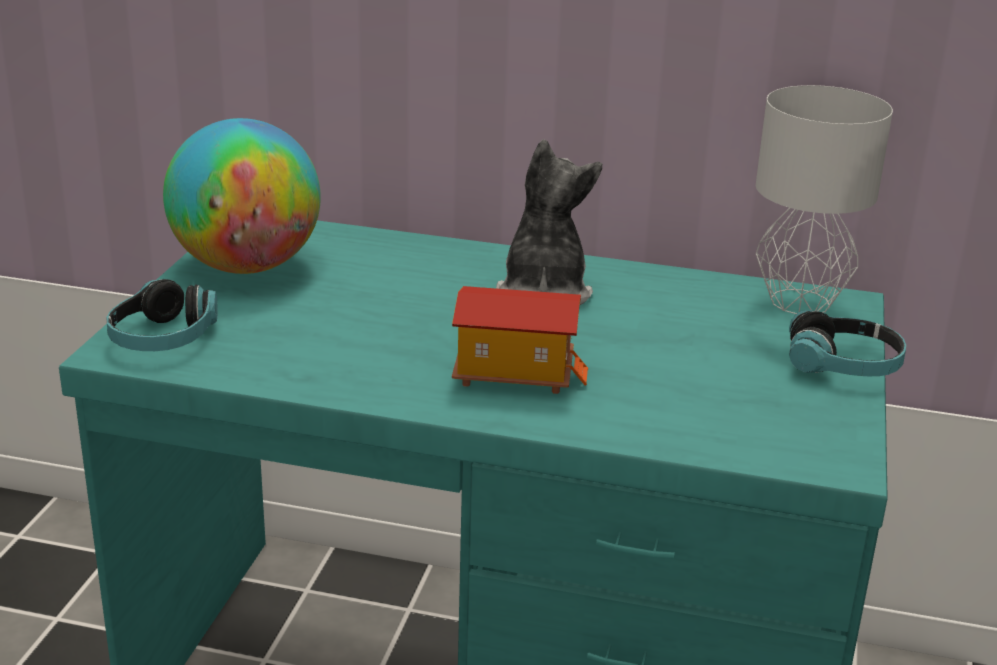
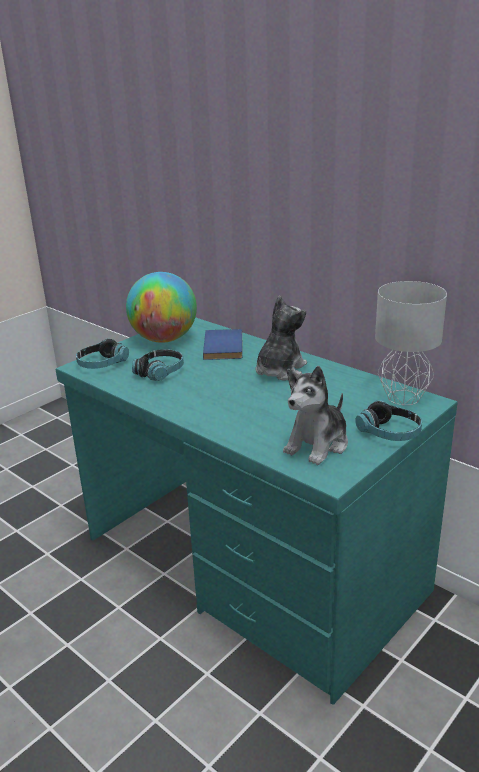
camera: 30 degrees right, 0 degrees up
toy house [452,286,588,394] -> none
none -> headphones [132,349,184,381]
none -> blue book [203,329,243,360]
none -> plush toy [283,366,348,465]

